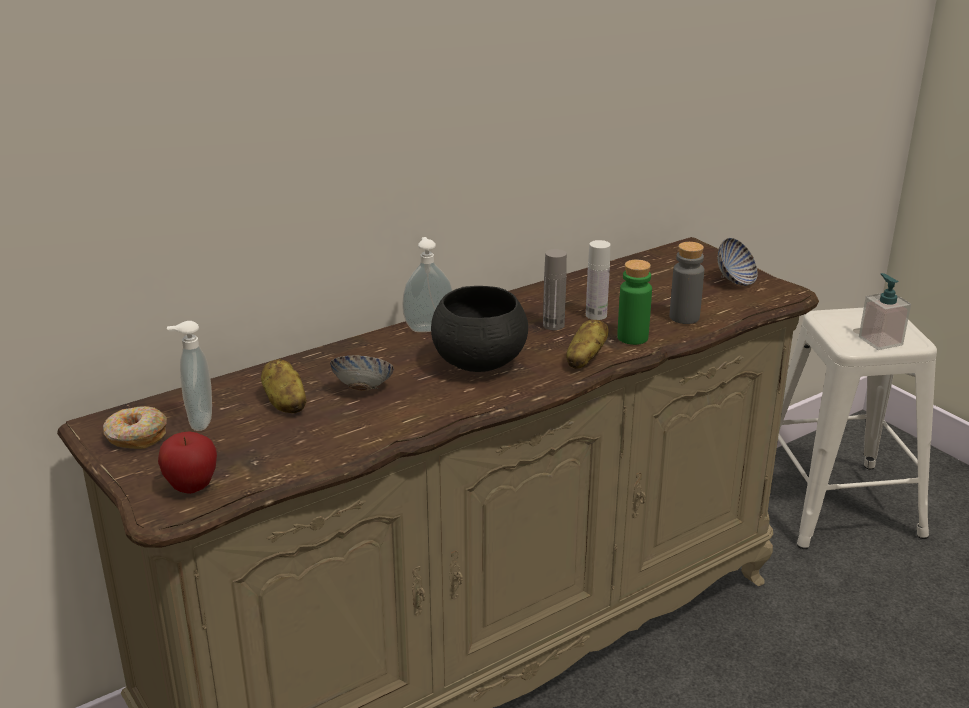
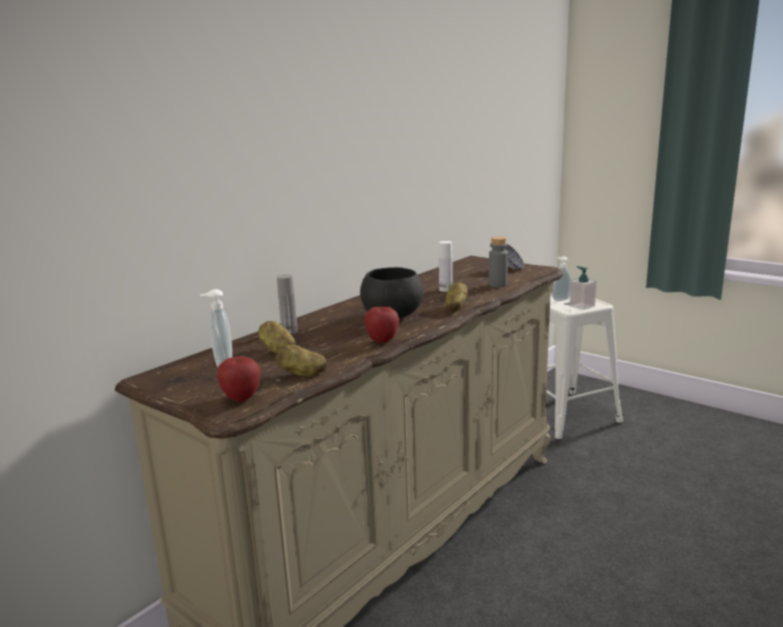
camera: 15 degrees left, 10 degrees down
donut [103,406,167,449] -> none
bowl [330,355,394,391] -> none
soap dispenser [402,237,453,332] -> soap dispenser moved to [552,256,572,301]
grey bottle [543,249,567,330] -> grey bottle moved to [277,274,298,334]
green bottle [617,260,652,345] -> none
none -> potato [275,345,327,376]
none -> apple [364,306,399,343]

